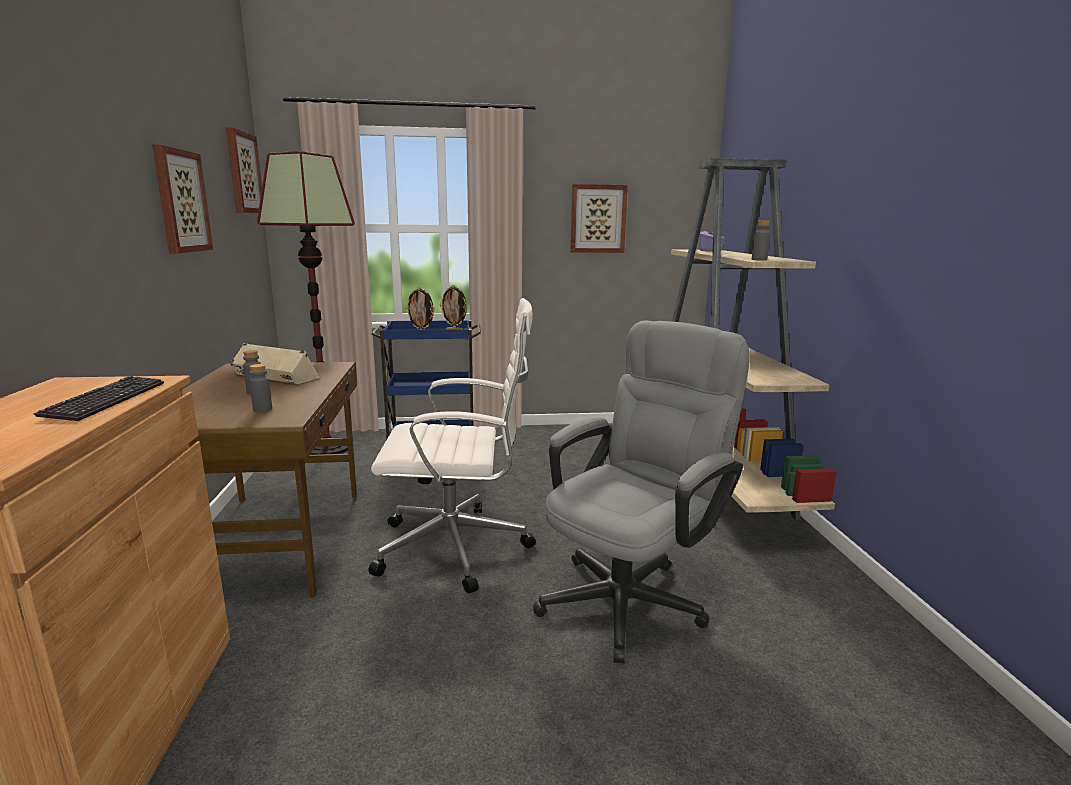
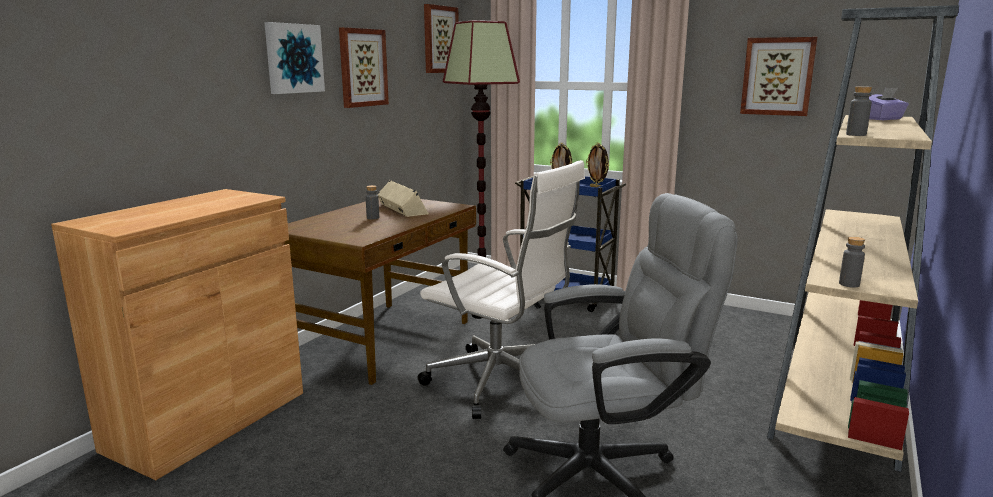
camera: 35 degrees right, 0 degrees up
keyboard [34,376,164,421] -> none
grey bottle [249,364,272,412] -> grey bottle moved to [839,237,865,288]
none -> picture [264,22,325,94]

